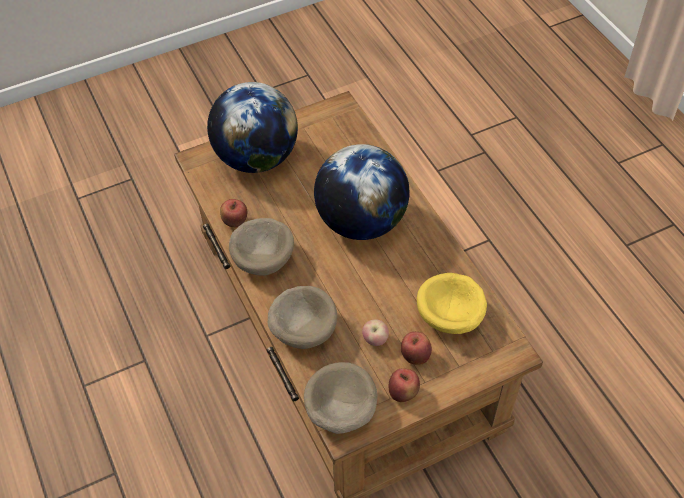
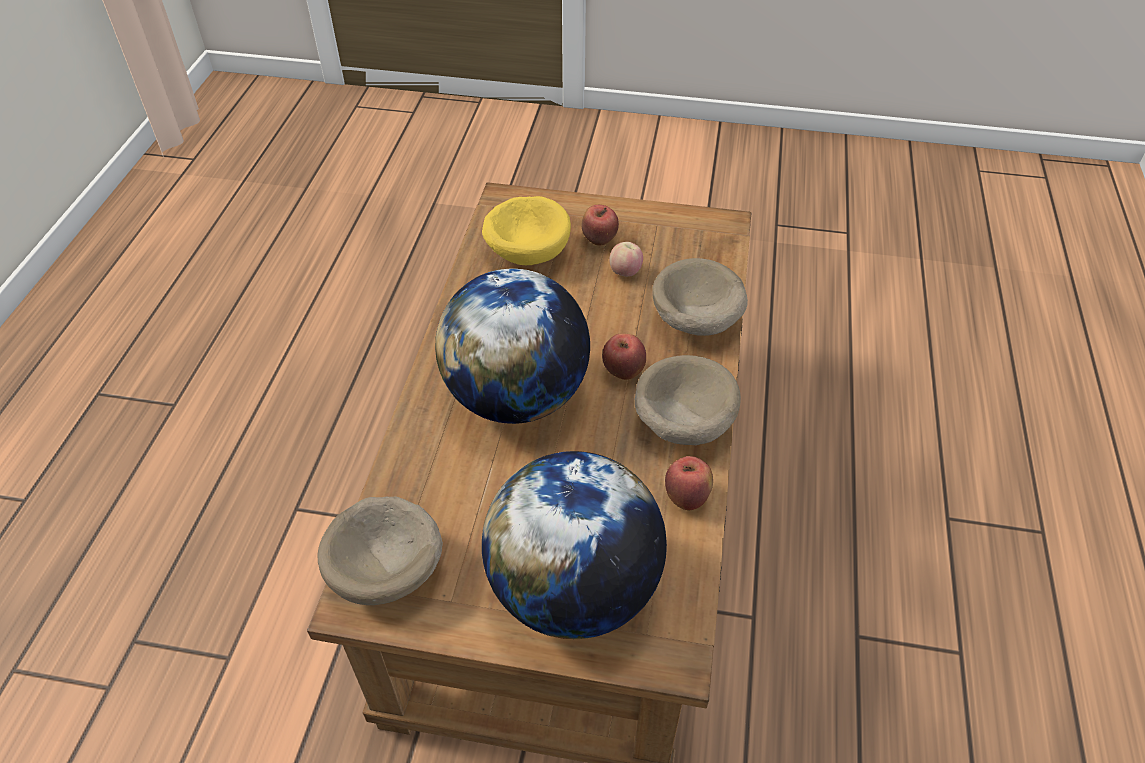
camera: 145 degrees left, 5 degrees down
beige bowl [304,362,378,434] -> beige bowl moved to [317,496,443,605]
apple [389,368,420,402] -> apple moved to [602,333,646,380]

